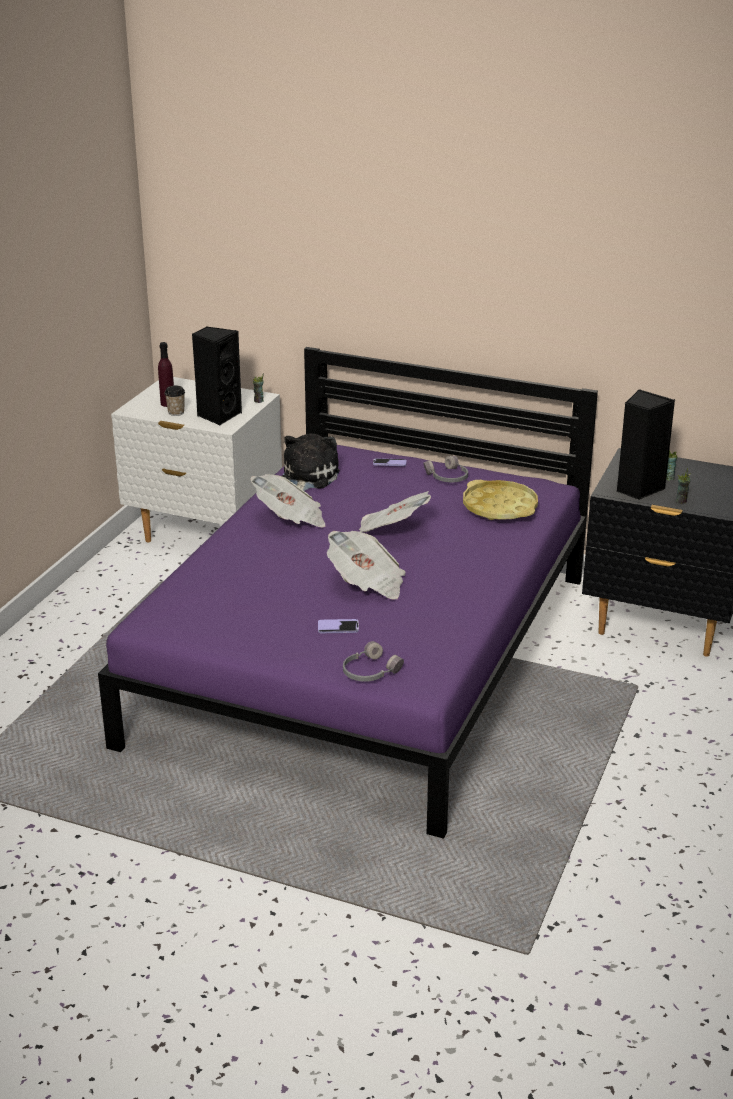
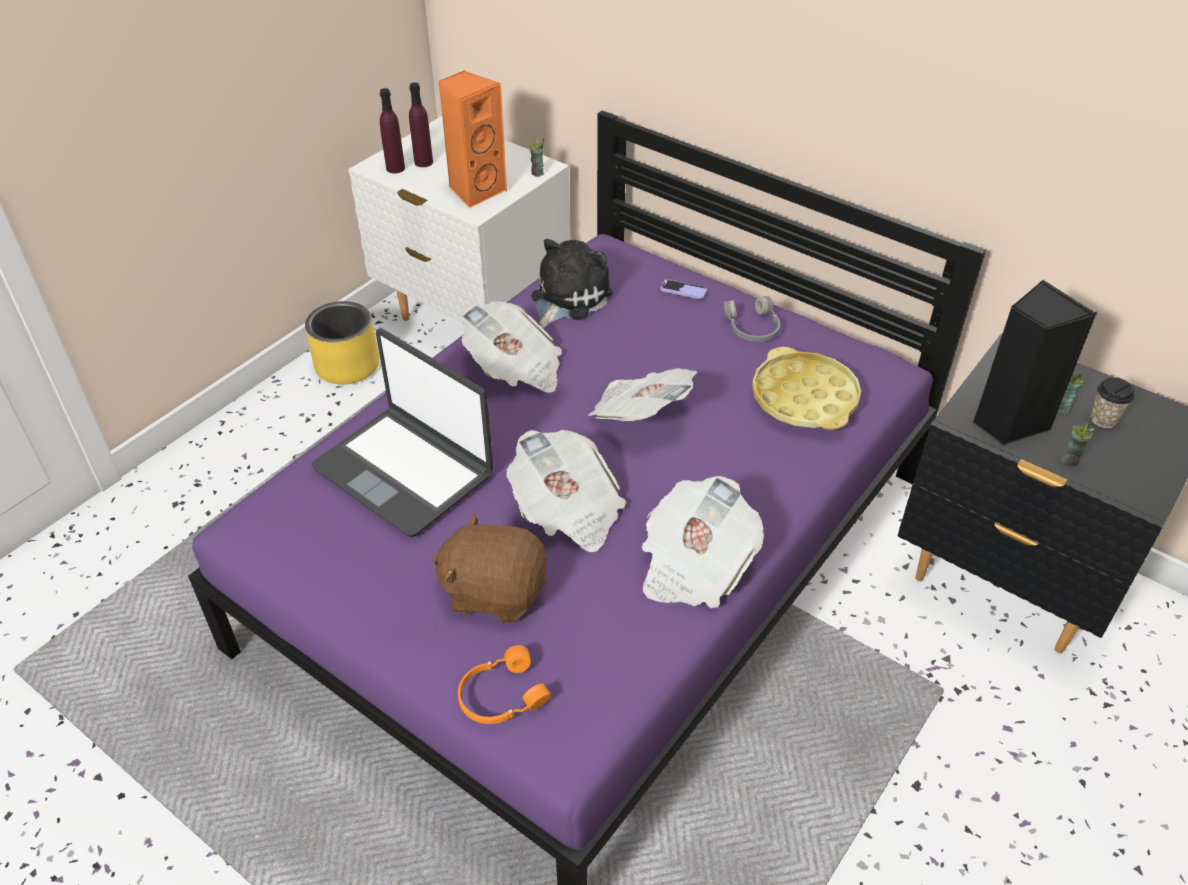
camera: 15 degrees right, 15 degrees up
cup [165,386,185,416] -> cup moved to [1090,377,1135,428]
black speaker [192,326,242,426] -> orange speaker [438,70,508,208]
phone [318,619,359,633] -> brown plush toy [432,512,547,623]
grey headphones [343,641,404,682] -> orange headphones [458,645,551,724]
none -> yellow planter [305,301,379,384]
none -> laptop [311,329,493,537]
none -> purple bottle [380,88,405,173]
none -> newspaper [642,476,764,608]

